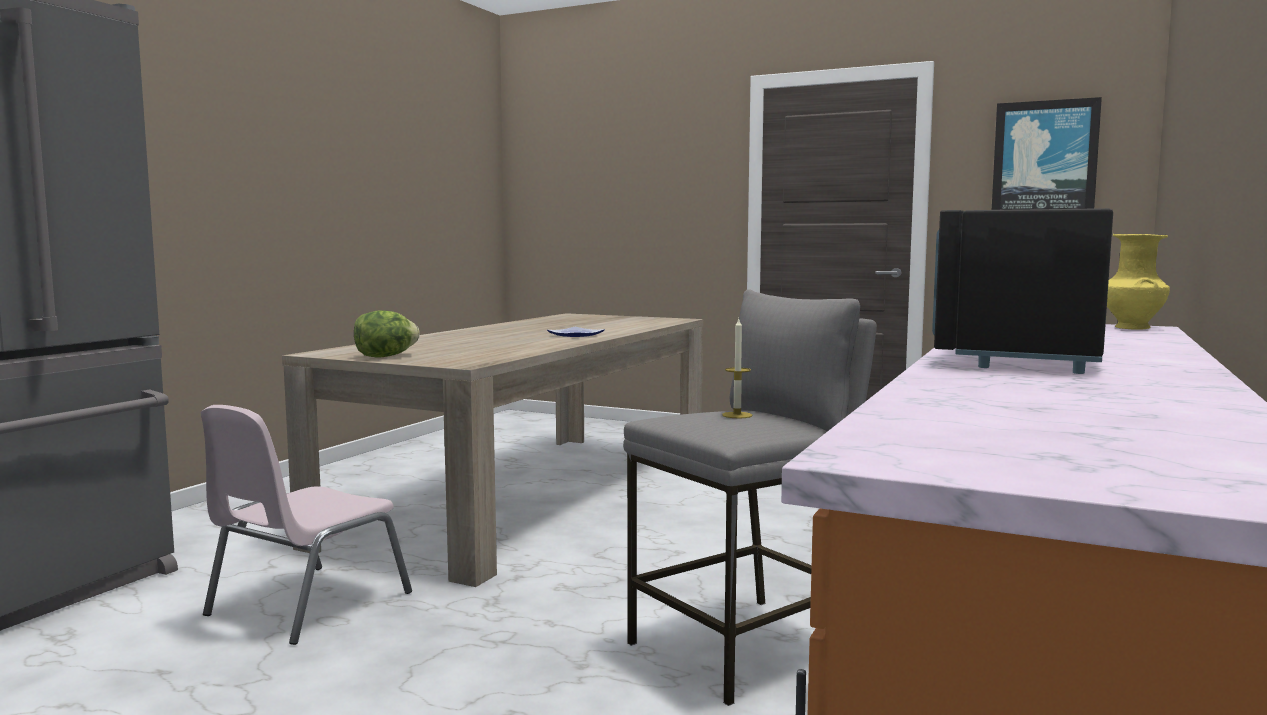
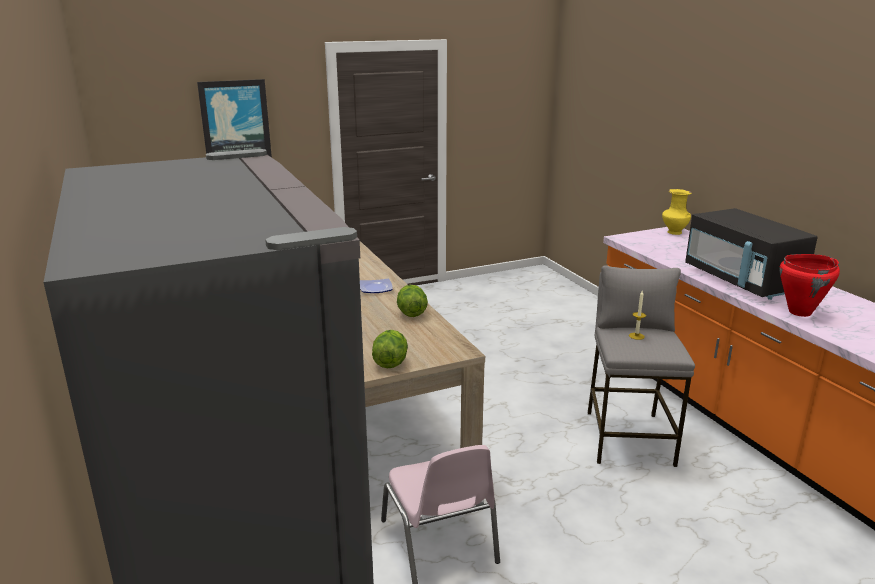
camera: 50 degrees left, 15 degrees up
picture [992,97,1102,210] -> picture moved to [197,79,272,157]
none -> lettuce [397,285,428,317]
none -> red cooking pot [779,254,840,317]

